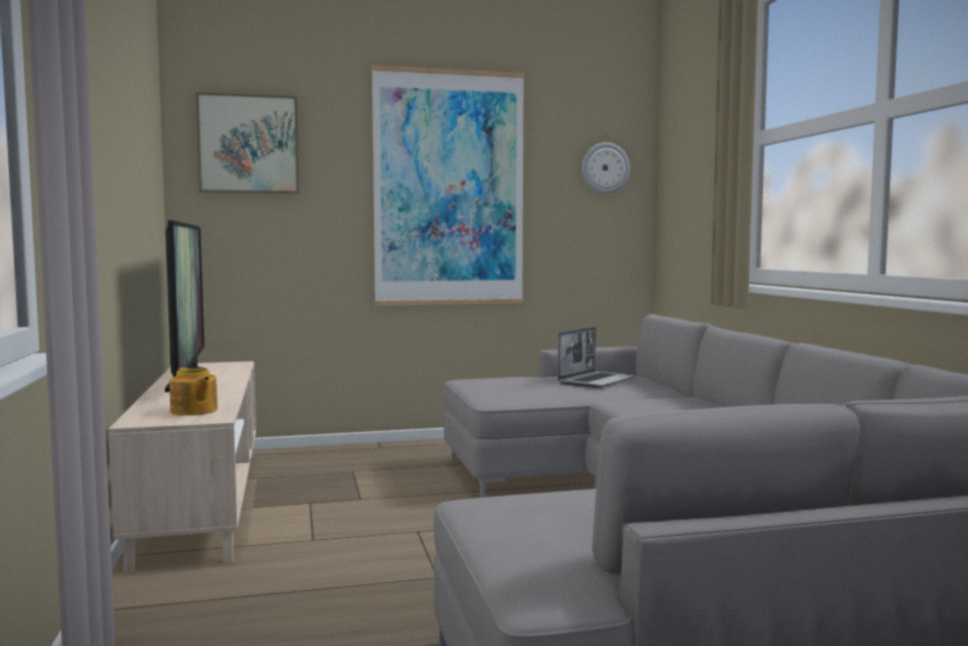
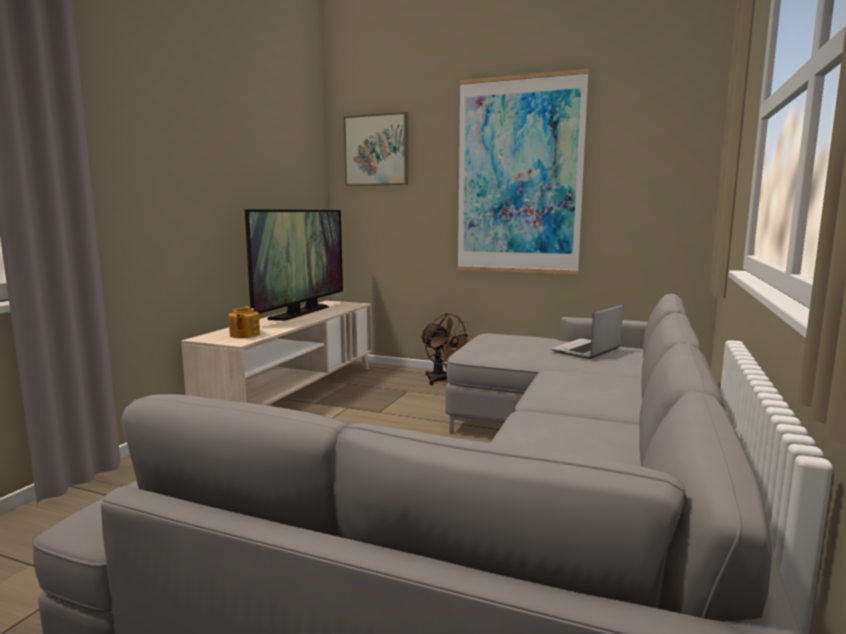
camera: 35 degrees right, 5 degrees up
laptop [558,327,636,388] -> laptop turned 150 degrees clockwise [551,304,623,359]
wall clock [582,142,630,194] -> none
none -> brown fan [420,313,473,385]

